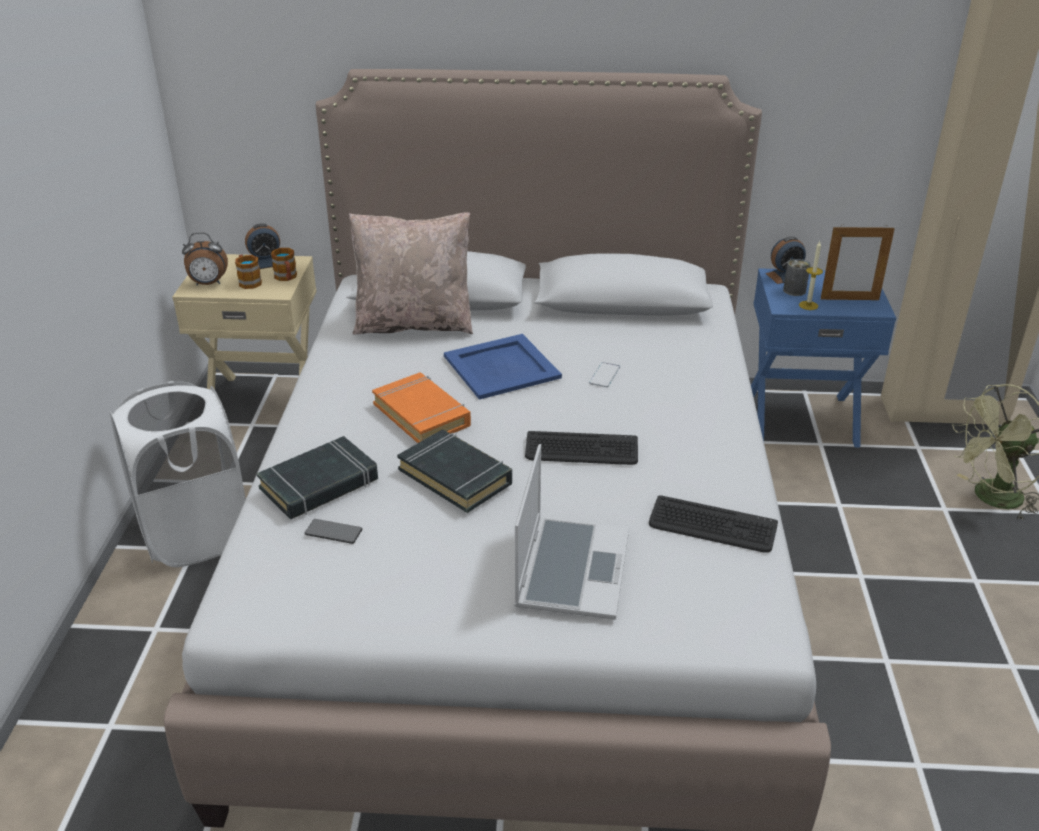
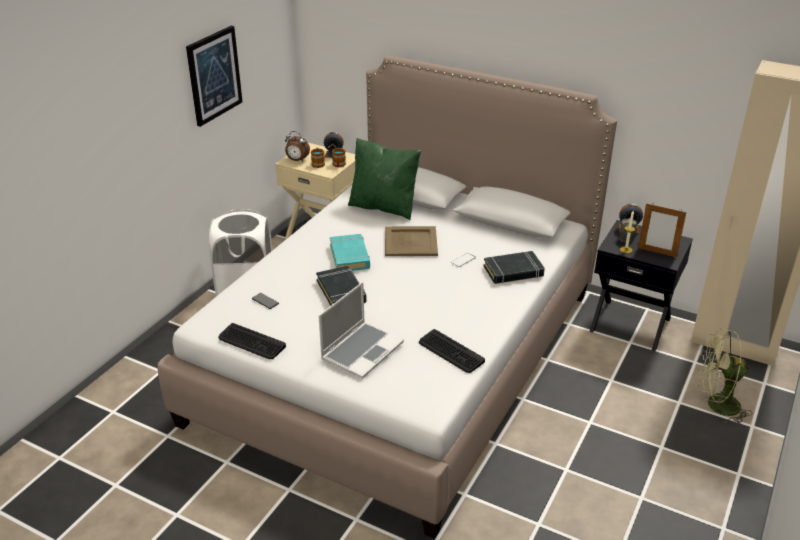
camera: 25 degrees right, 0 degrees up
black book [256,436,378,519] -> black book moved to [484,251,545,284]
beige pillow [349,213,473,334] -> green pillow [348,138,421,220]
orange book [372,373,471,443] -> turquoise book [330,234,370,271]
blue tray [444,334,562,400] -> beige tray [385,226,438,256]
keyboard [525,431,638,465] -> keyboard moved to [218,323,286,359]
blue nightstand [751,268,896,448] -> black nightstand [590,220,693,352]
none -> picture [186,26,242,127]

